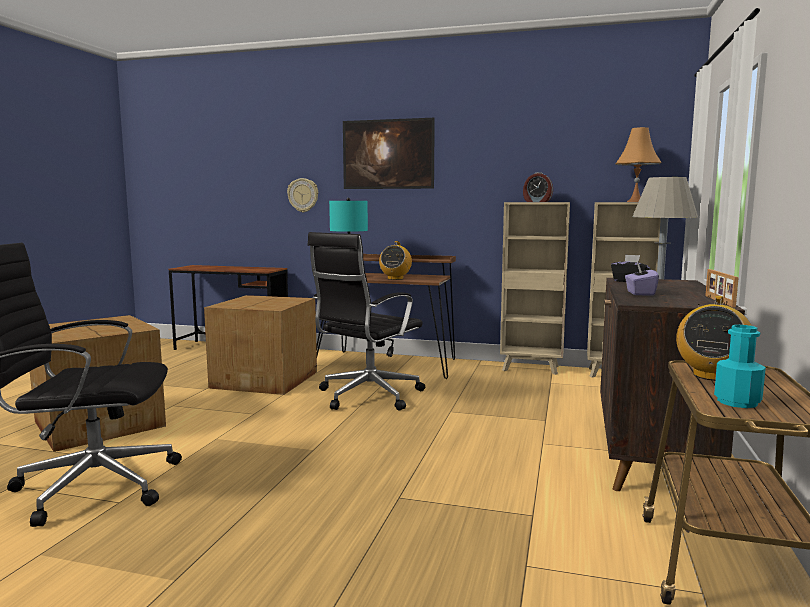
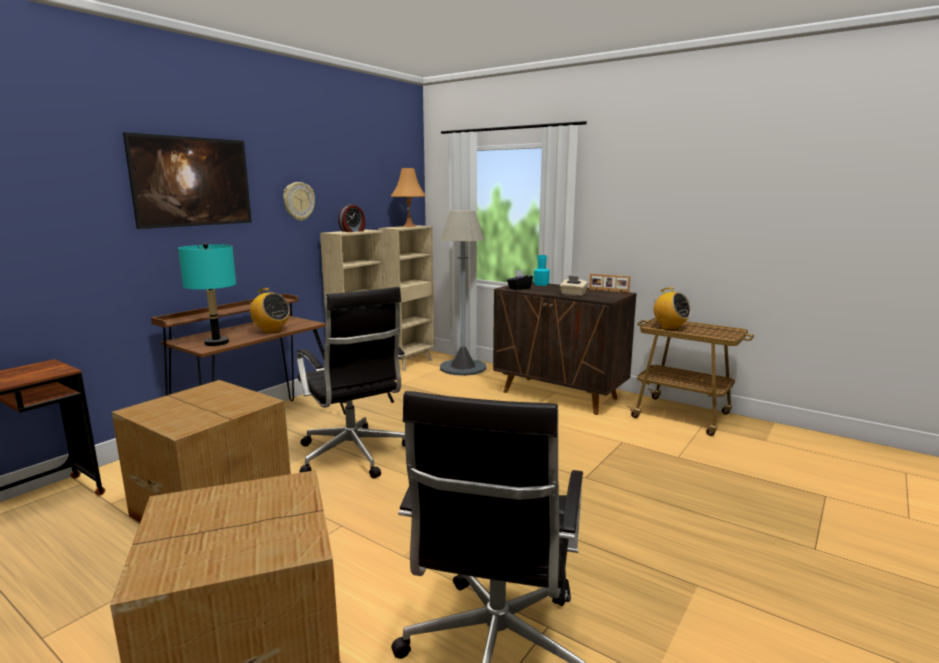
camera: 70 degrees left, 5 degrees up
wall clock [287,178,318,212] -> wall clock moved to [283,182,315,221]
purple tissue box [625,263,659,296] -> beige tissue box [560,276,588,296]
turquoise bottle [714,325,766,408] -> turquoise bottle moved to [534,255,550,286]

